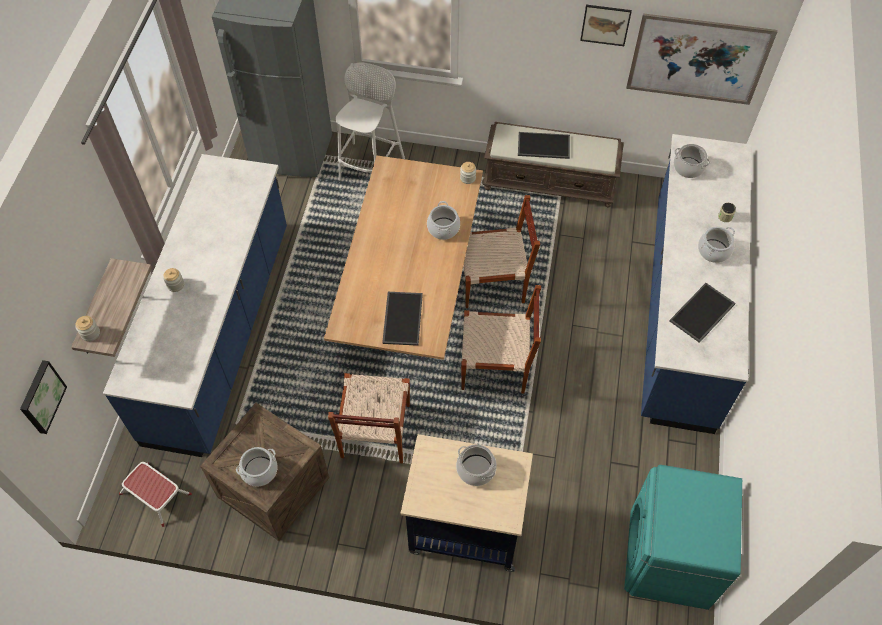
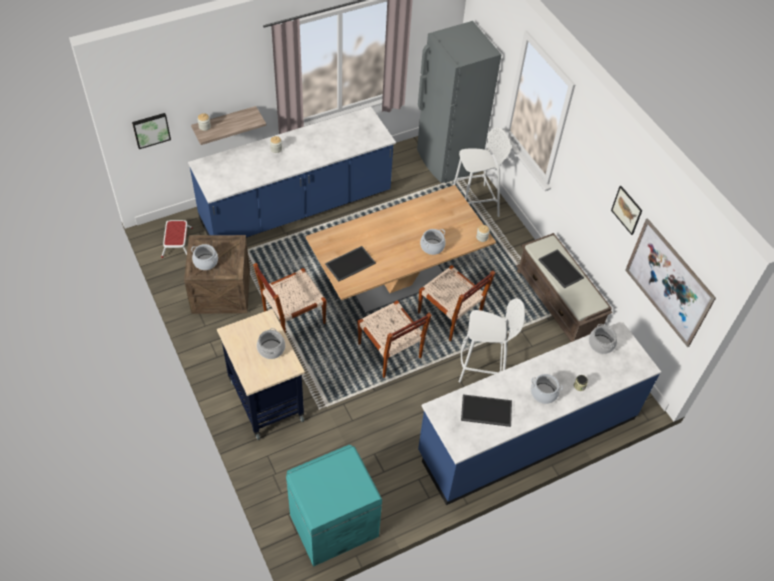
camera: 50 degrees right, 5 degrees down
none -> white stool [459,299,525,383]

